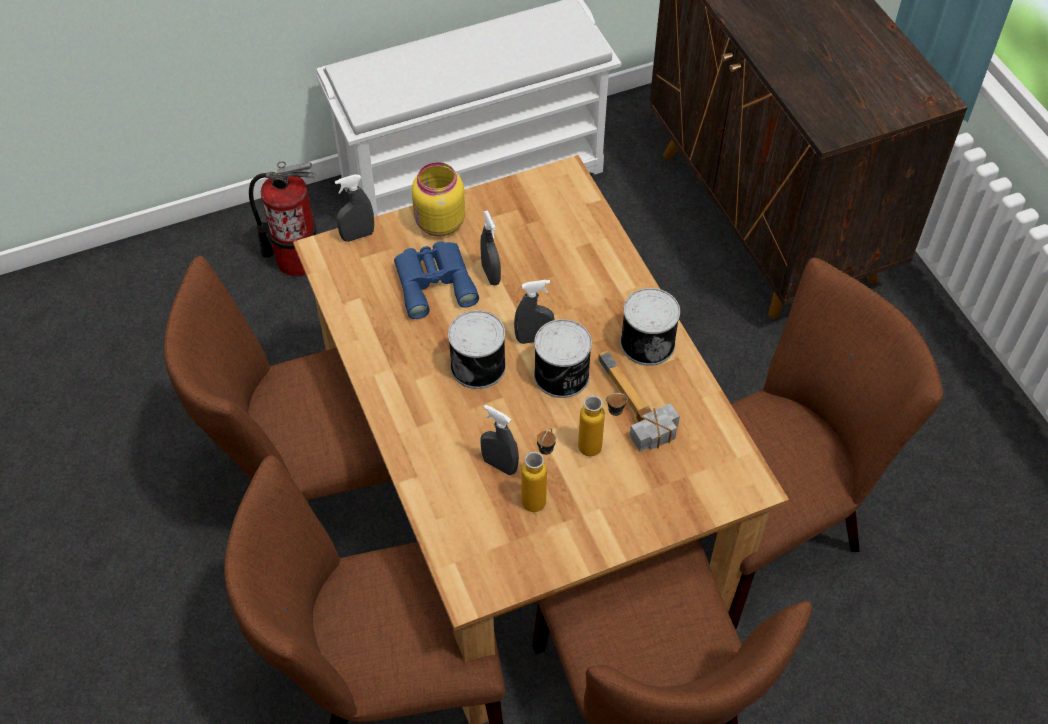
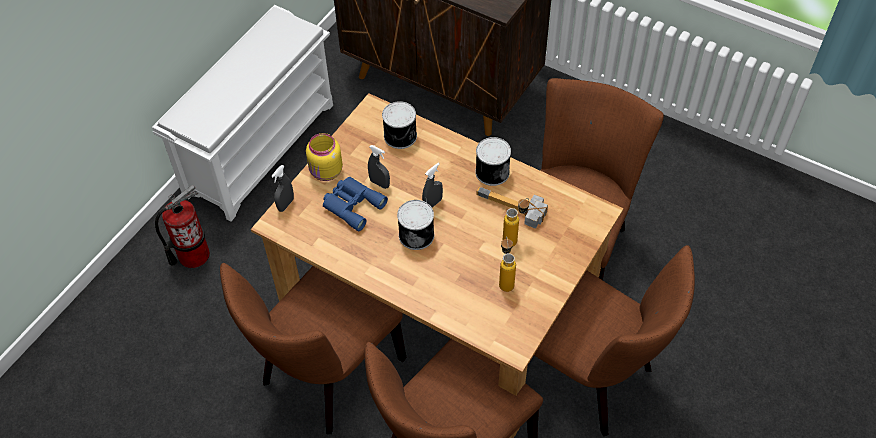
camera: 35 degrees left, 0 degrees up
grey spray bottle [481,404,519,475] -> none
can [534,319,592,398] -> can moved to [382,101,417,149]

